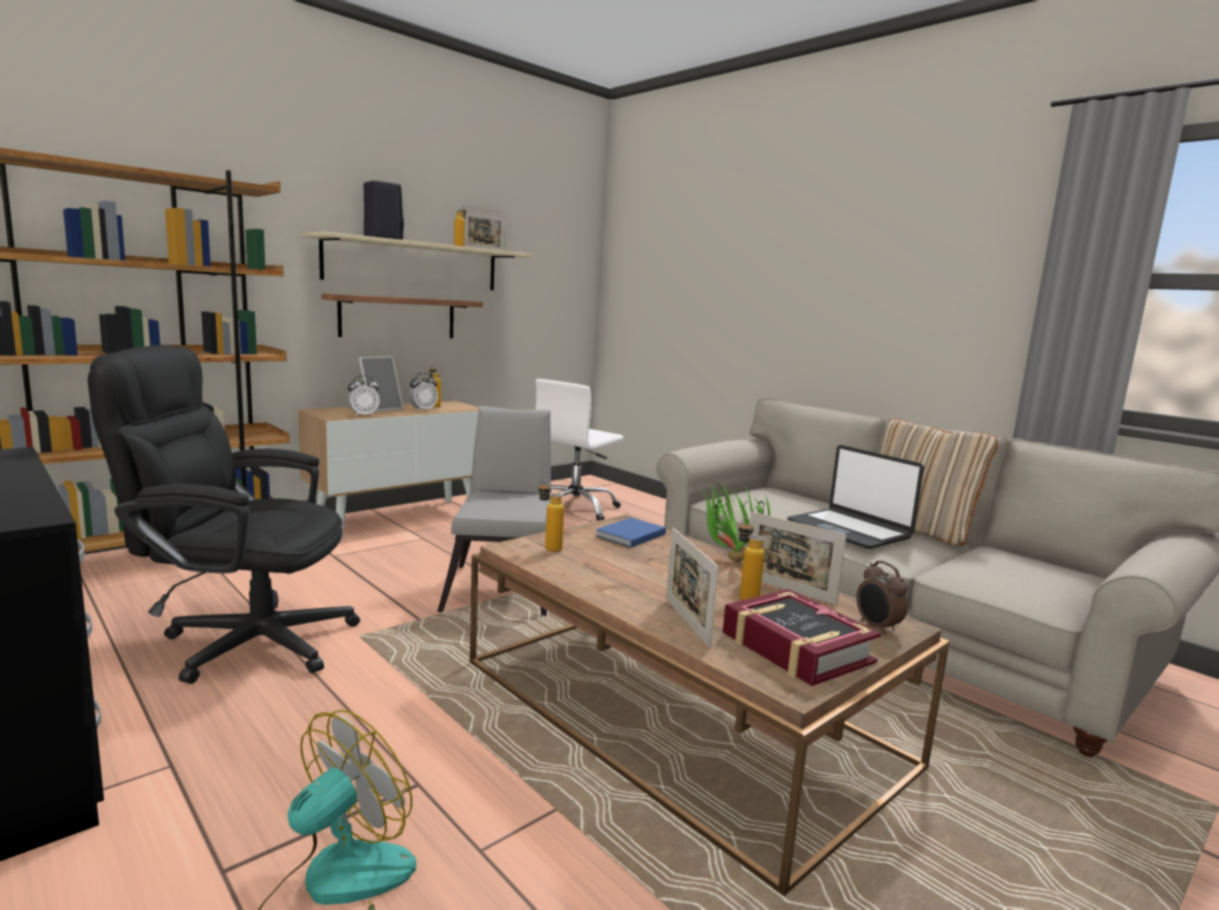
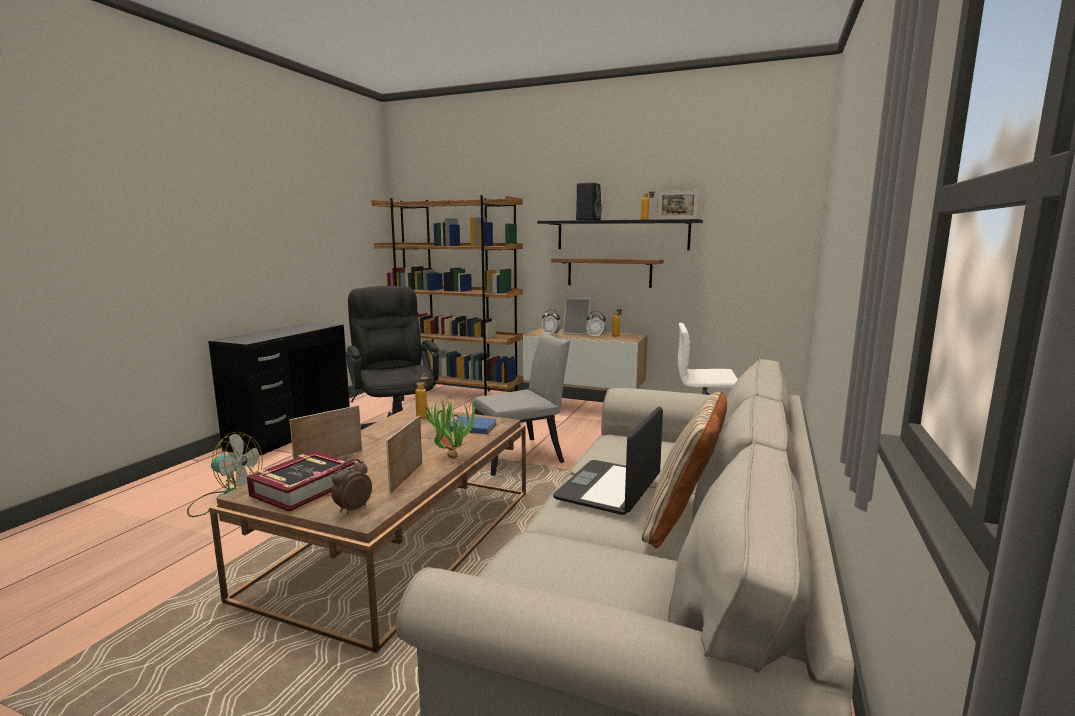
camera: 65 degrees right, 0 degrees up
beige shelf [302,231,532,290] -> black shelf [537,219,703,250]
bottle [739,517,764,600] -> none

